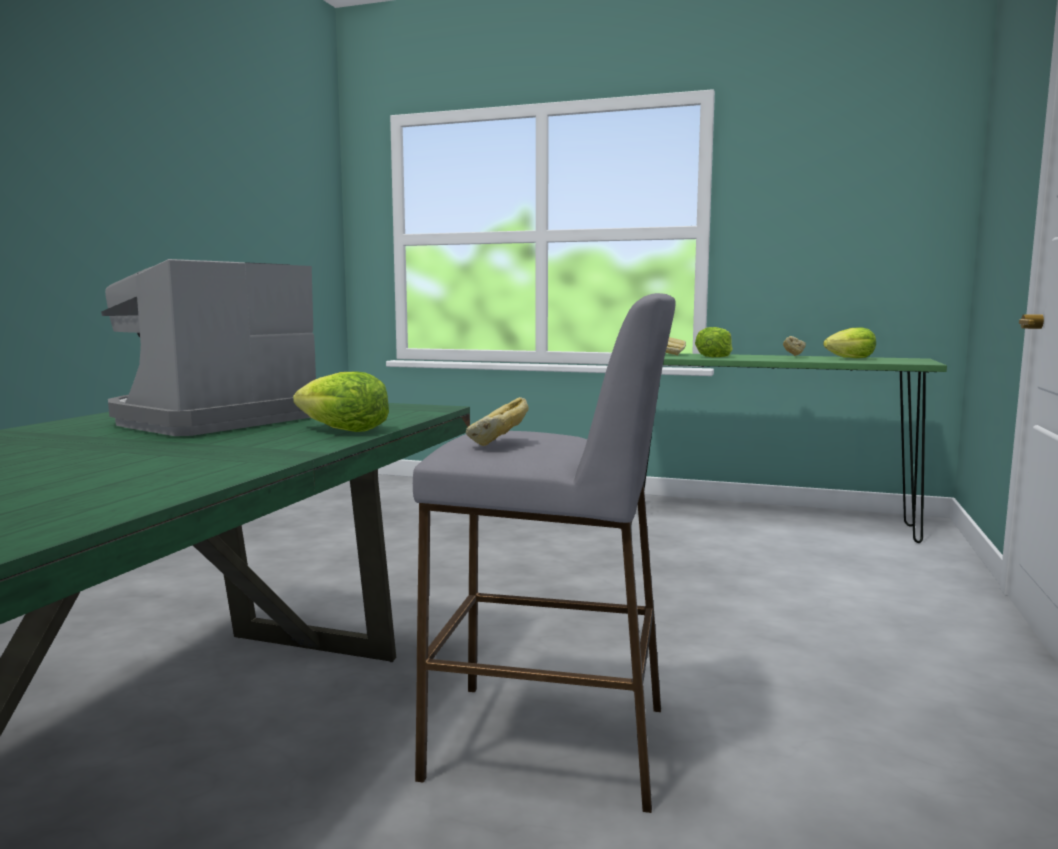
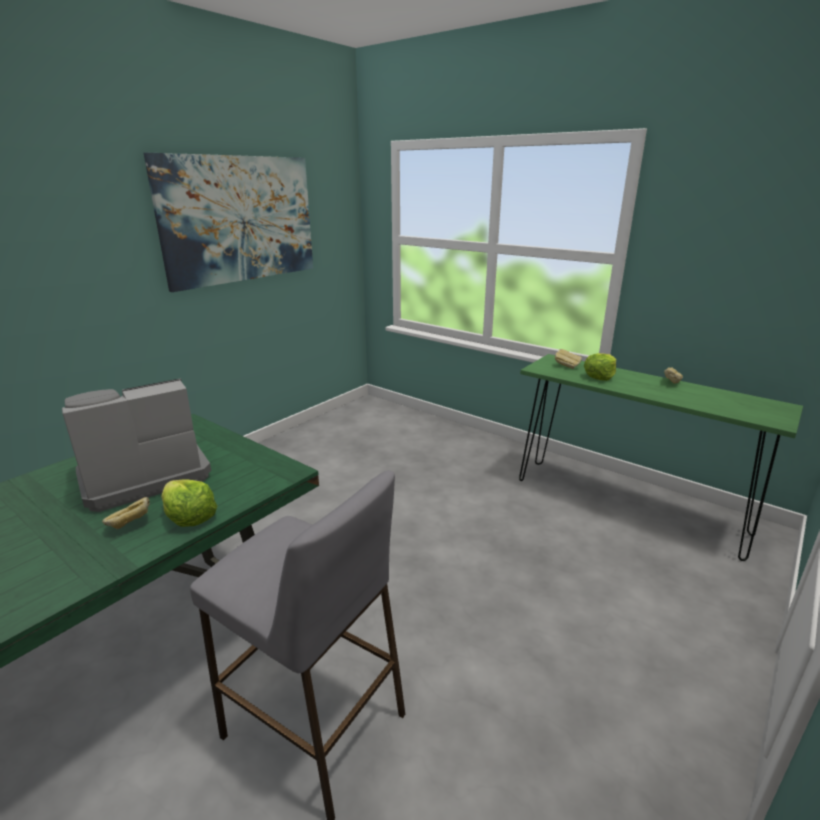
camera: 20 degrees right, 15 degrees up
bread [466,397,529,446] -> bread moved to [102,497,150,530]
lettuce [823,327,876,358] -> none
none -> picture [144,153,313,292]

